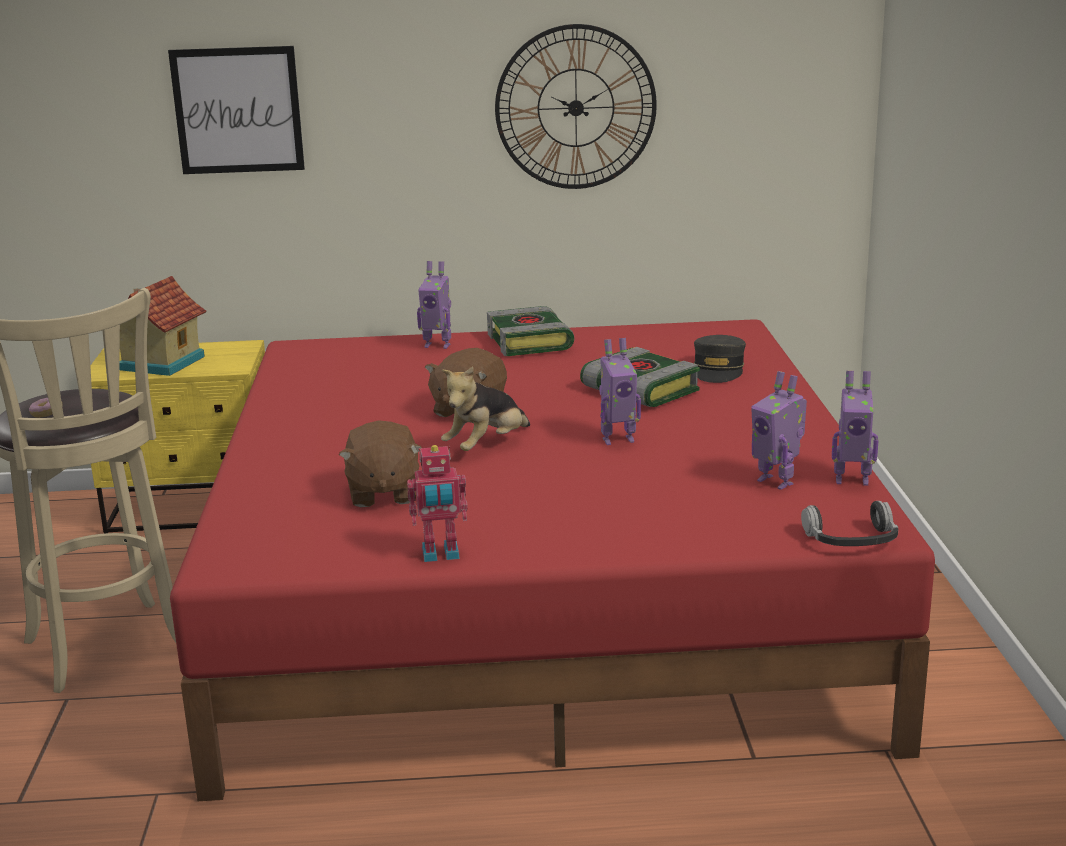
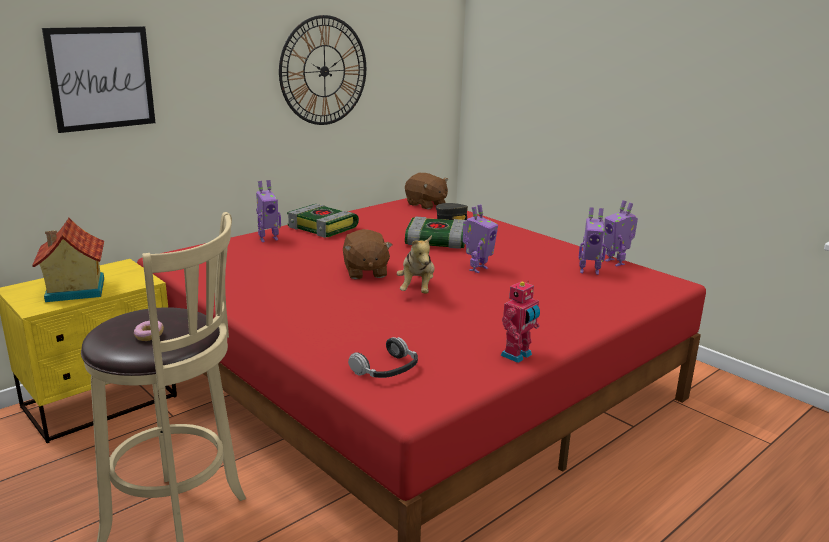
camera: 40 degrees left, 0 degrees up
brown plush toy [339,420,422,507] -> brown plush toy moved to [405,173,448,210]
headphones [801,501,898,546] -> headphones moved to [348,337,418,378]
toy robot [832,371,879,486] -> toy robot turned 90 degrees clockwise [604,200,638,266]

